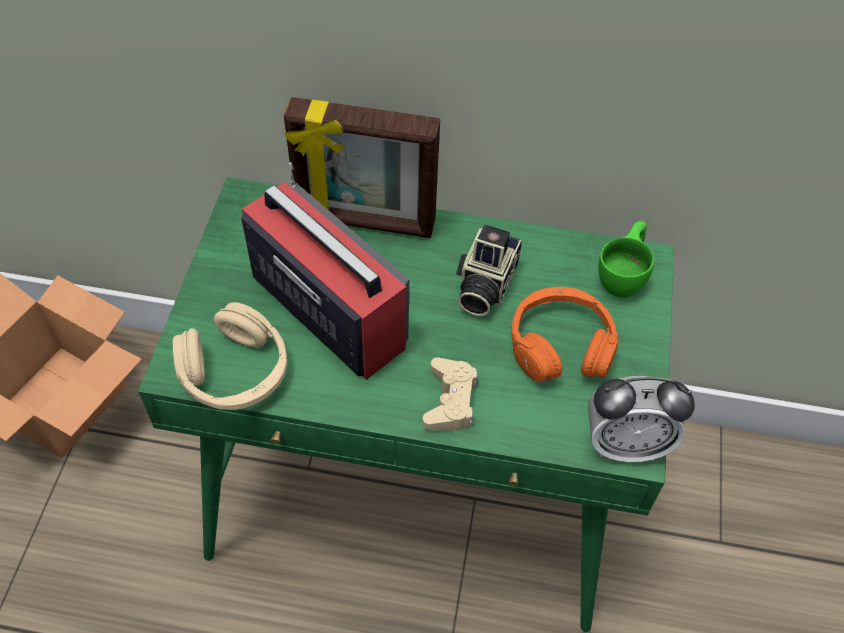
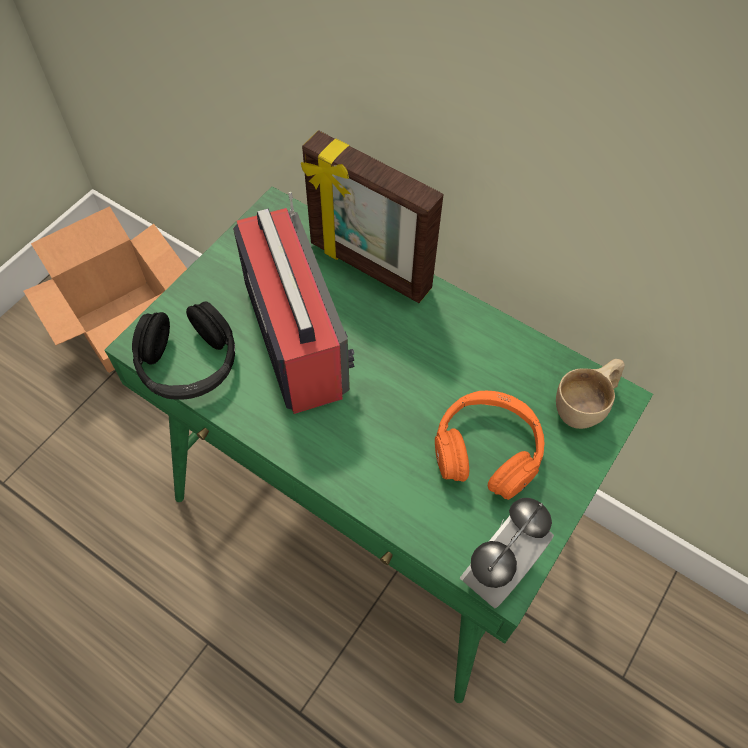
camera: 25 degrees right, 5 degrees up
beige headphones [173,302,287,410] -> black headphones [132,301,235,400]
beige game controller [422,357,477,431] -> none
camera [456,225,522,316] -> none
alarm clock [588,376,695,462] -> alarm clock turned 105 degrees clockwise [460,498,554,608]
green cup [598,221,654,298] -> beige cup [556,359,625,429]

